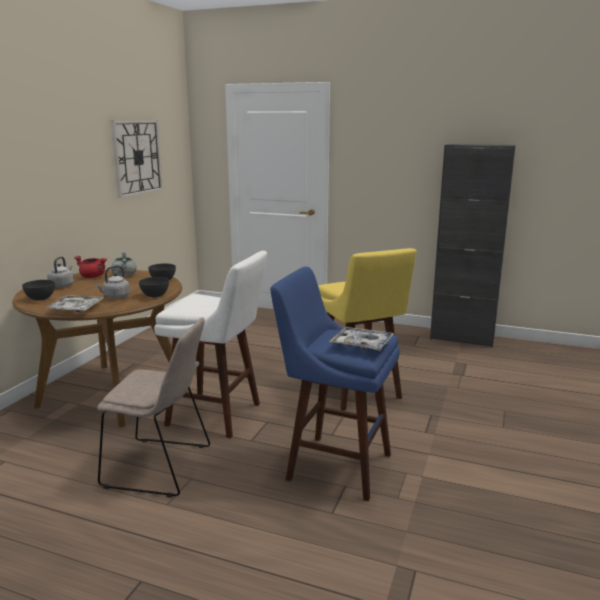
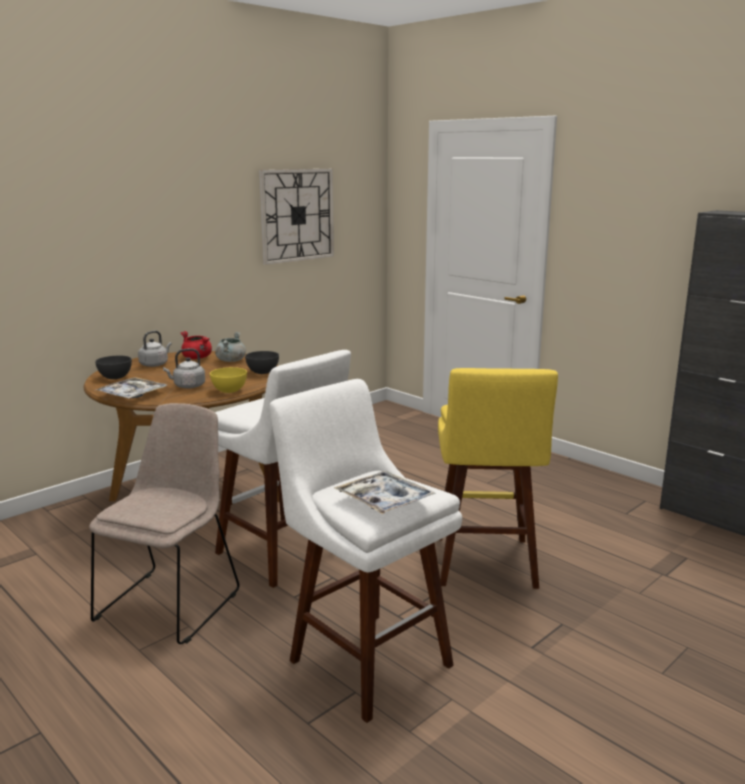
camera: 25 degrees right, 0 degrees up
beige chair [97,317,210,498] -> beige chair turned 105 degrees counterclockwise [89,403,239,644]
grey bowl [139,277,169,297] -> yellow bowl [210,367,247,393]
blue stool [270,267,400,501] -> white stool [270,379,462,723]

